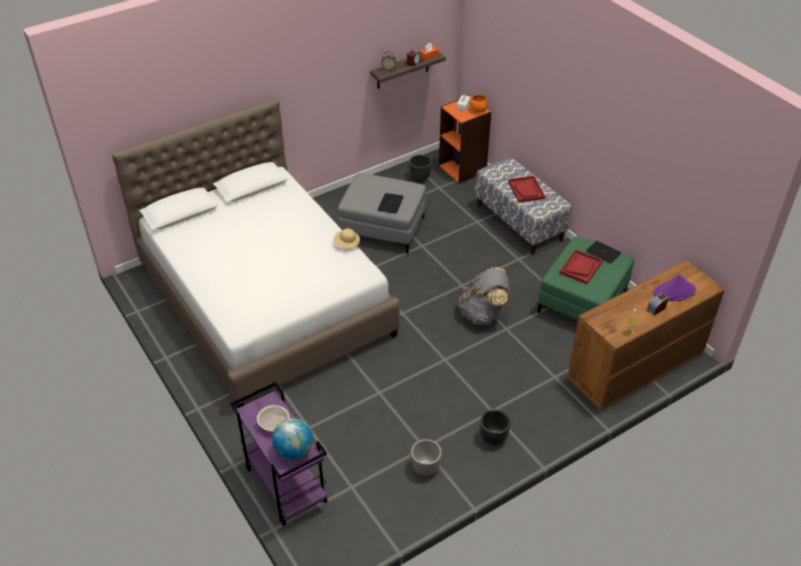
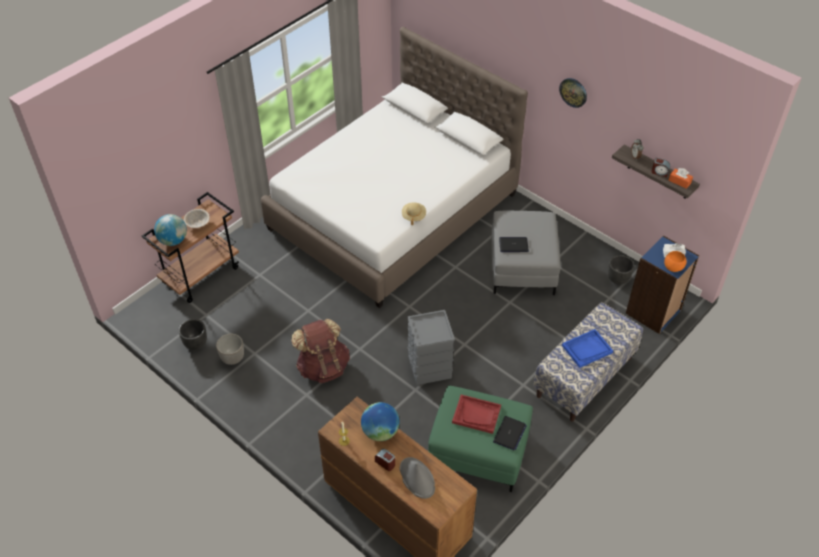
camera: 75 degrees right, 5 degrees up
purple cart [230,382,328,526] -> brown cart [142,192,239,303]
orange bookcase [439,95,492,183] -> blue bookcase [626,235,699,334]
grey backpack [459,267,510,325] -> grey storage box [408,310,455,385]
black planter [480,409,511,445] -> black planter moved to [179,319,207,350]
red tray [508,175,545,203] -> blue tray [562,329,613,368]
purple hat [653,274,696,301] -> grey hat [400,457,435,499]
none -> brown backpack [291,319,350,383]
none -> globe [361,402,400,441]
none -> wall clock [559,78,587,108]

